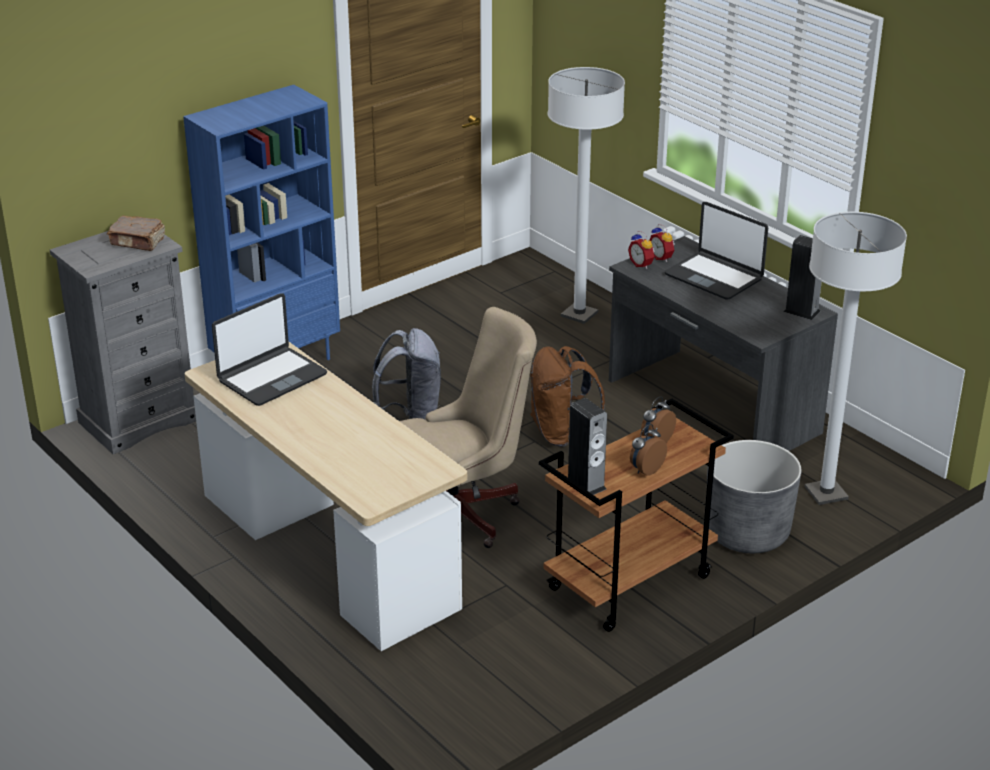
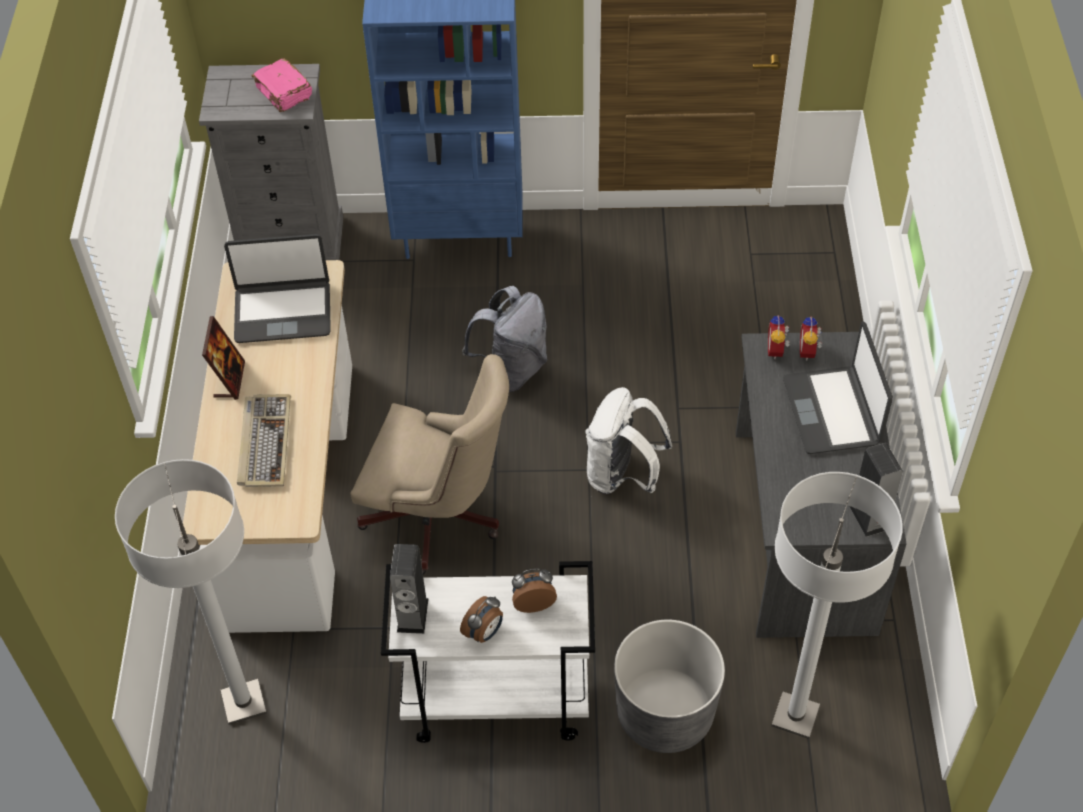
camera: 40 degrees right, 20 degrees up
brown book [107,216,165,251] -> pink book [252,59,312,112]
brown backpack [530,346,605,447] -> white backpack [585,387,672,494]
brown cart [539,399,734,632] -> white cart [381,561,595,743]
white floor lamp [548,67,625,324] -> white floor lamp moved to [115,459,267,725]
alarm clock [630,424,667,476] -> alarm clock turned 135 degrees clockwise [460,596,503,643]
none -> picture frame [202,316,245,400]
none -> keyboard [237,394,291,487]

